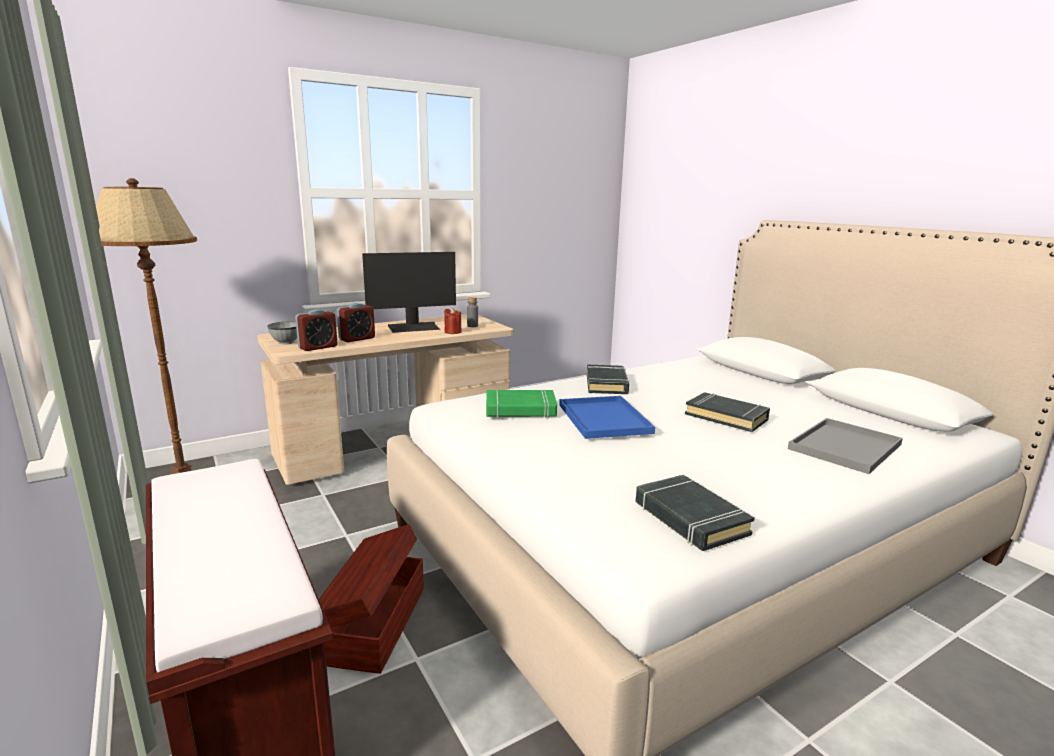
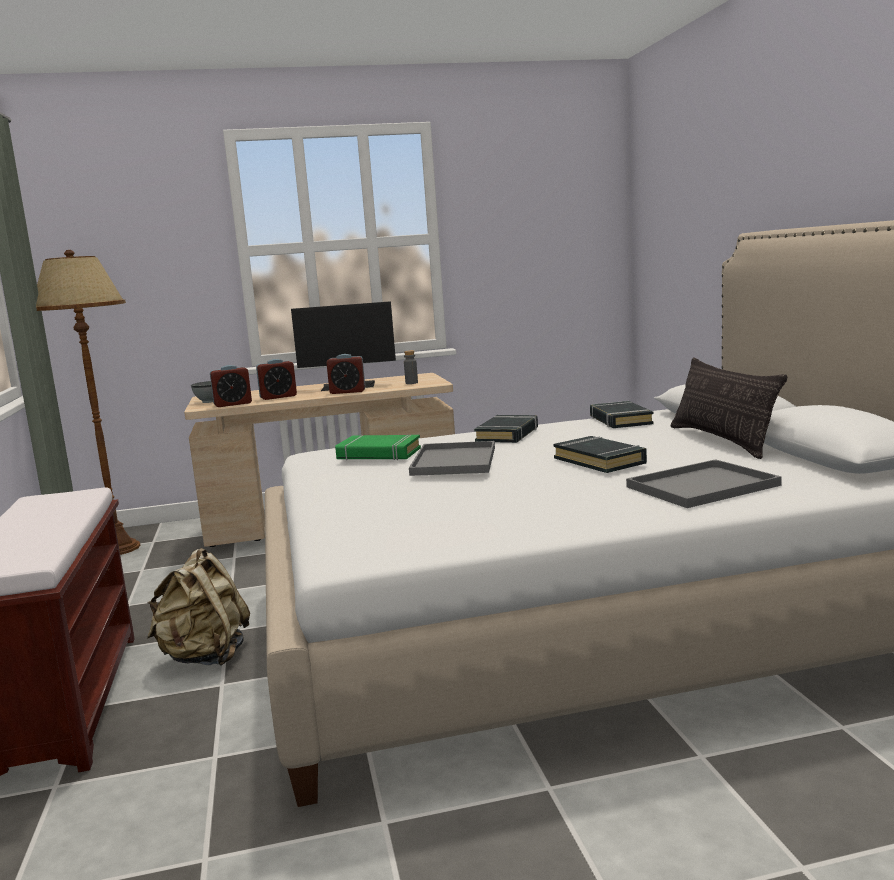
camera: 20 degrees right, 5 degrees down
brown storage box [319,524,424,674] -> beige backpack [147,548,250,666]
red candle [444,308,462,334] -> none
blue tray [559,396,655,439] -> grey tray [409,441,495,476]
black book [635,475,755,551] -> black book moved to [590,401,654,428]
none -> alarm clock [326,354,365,394]
none -> pillow [671,357,787,459]

